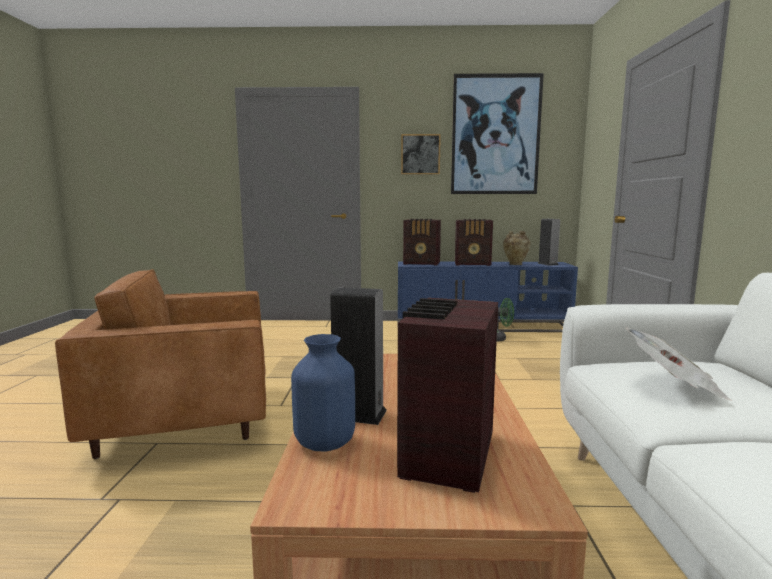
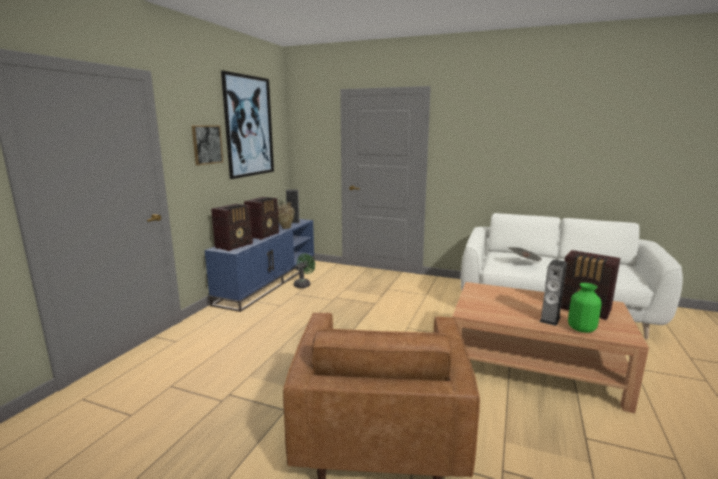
camera: 70 degrees left, 5 degrees up
blue vase [291,334,355,451] -> green vase [568,283,602,333]

